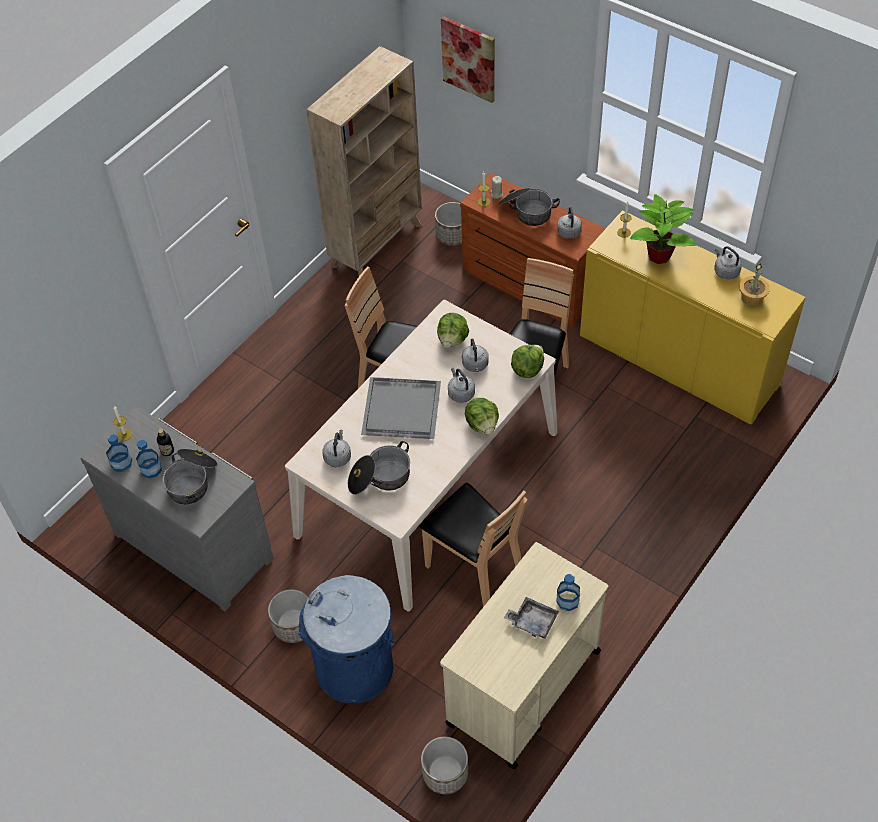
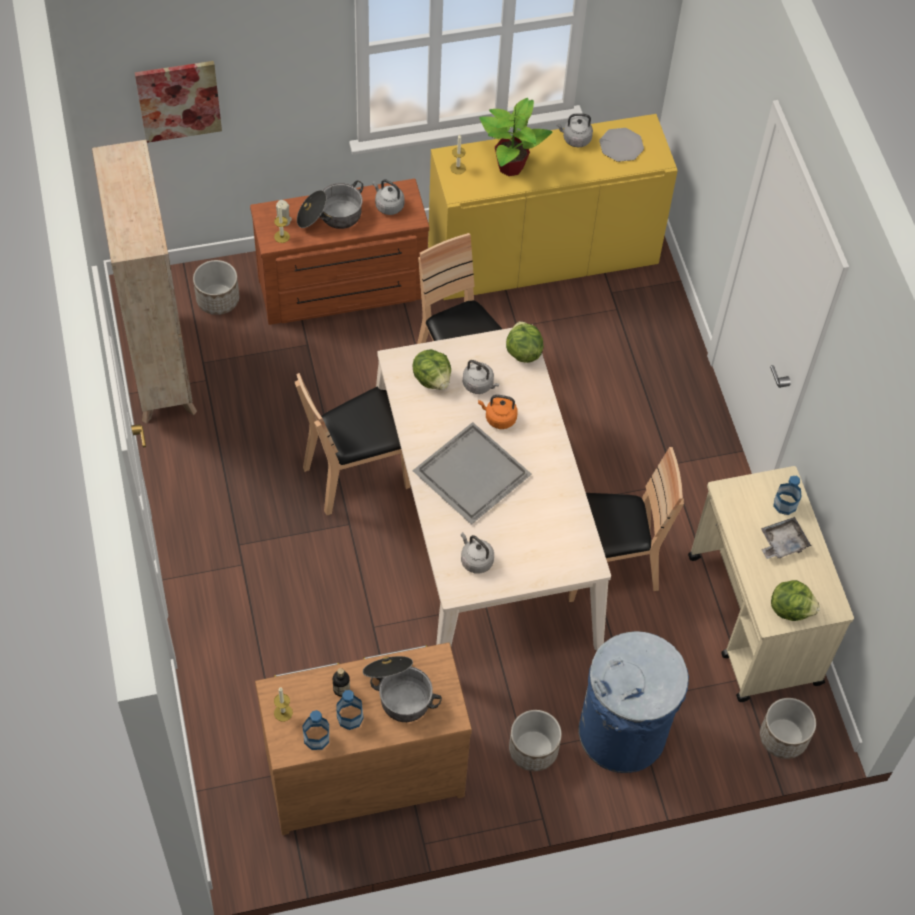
camera: 55 degrees left, 5 degrees up
grey dresser [81,406,274,612] -> brown dresser [255,642,472,835]
cooking pot [348,441,410,495] -> none
grey kettle [448,368,475,403] -> orange kettle [478,395,518,429]
lettuce [465,398,499,434] -> lettuce moved to [771,580,820,621]
potted plant [739,263,770,306] -> plate [599,128,644,162]

